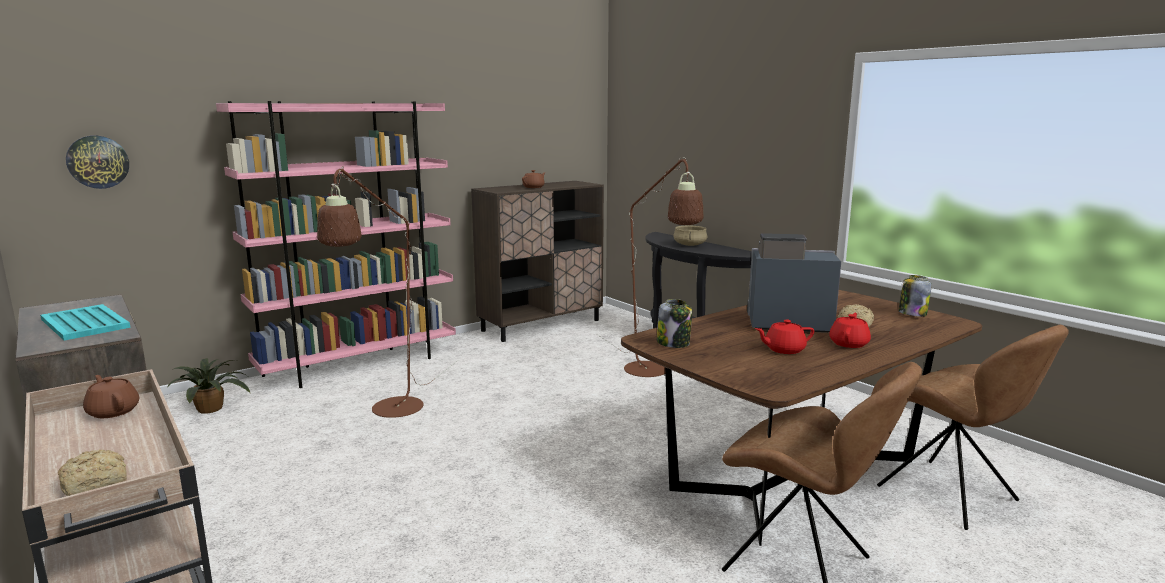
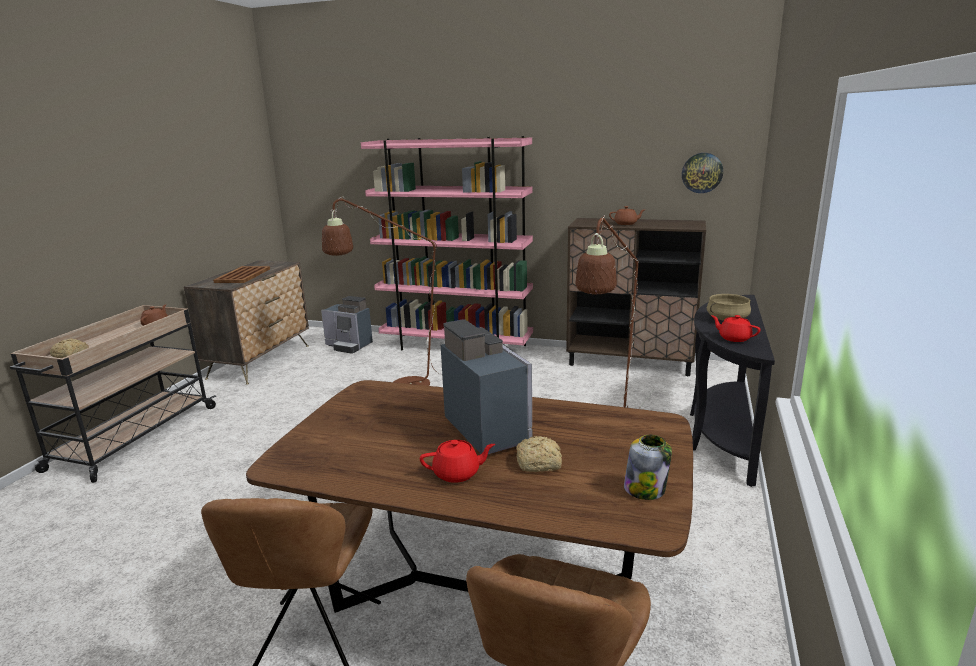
camera: 55 degrees right, 5 degrees up
turquoise tray [40,304,131,341] -> brown tray [213,266,270,283]
wall clock [66,135,129,189] -> wall clock moved to [682,153,723,193]
potted plant [168,358,250,414] -> coffee machine [321,296,373,354]
jar [657,299,692,348] -> none
red teapot [755,319,814,354] -> red teapot moved to [711,315,761,342]

